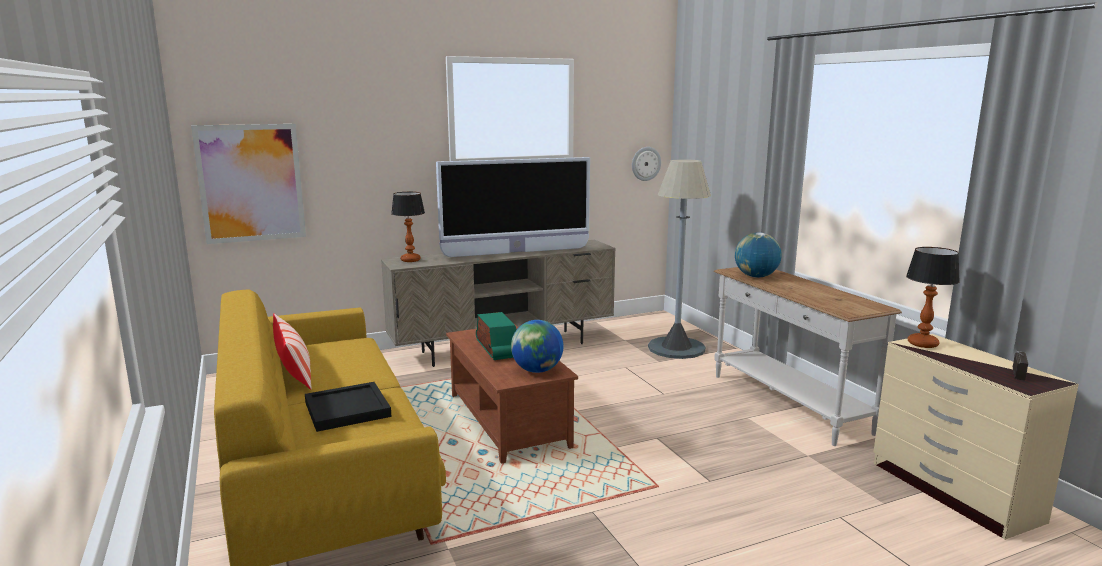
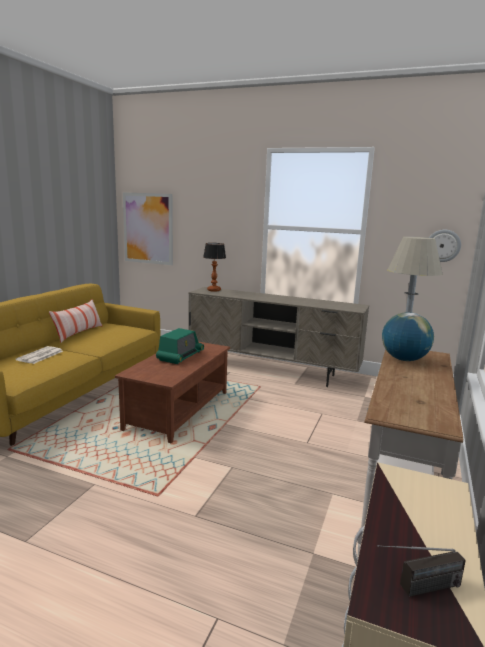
camera: 45 degrees right, 0 degrees up
black tray [305,382,392,432] -> newspaper [16,346,63,364]
television [436,157,590,257] -> none
globe [511,320,563,373] -> none
table lamp [906,247,960,348] -> none

